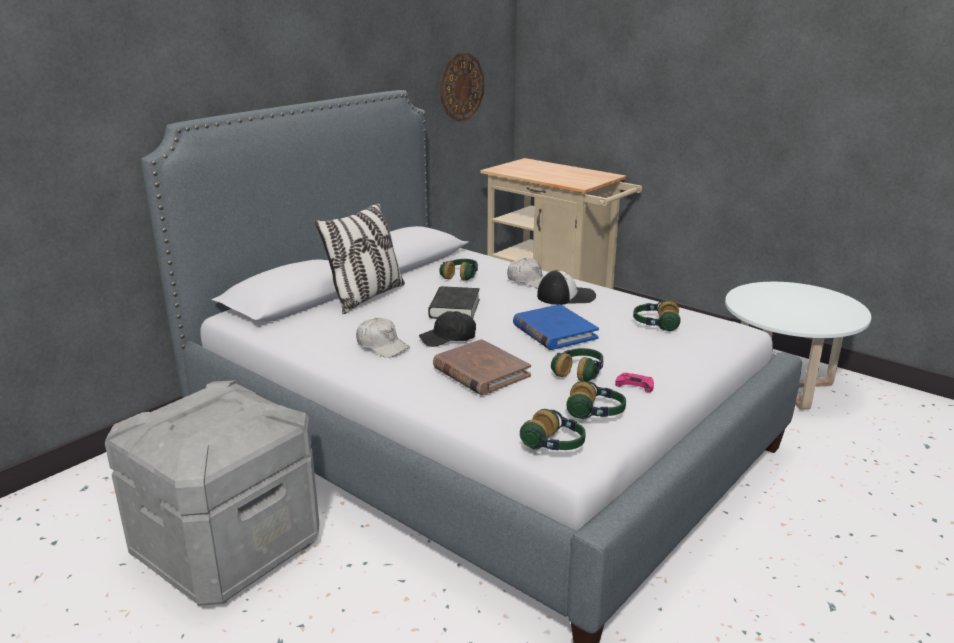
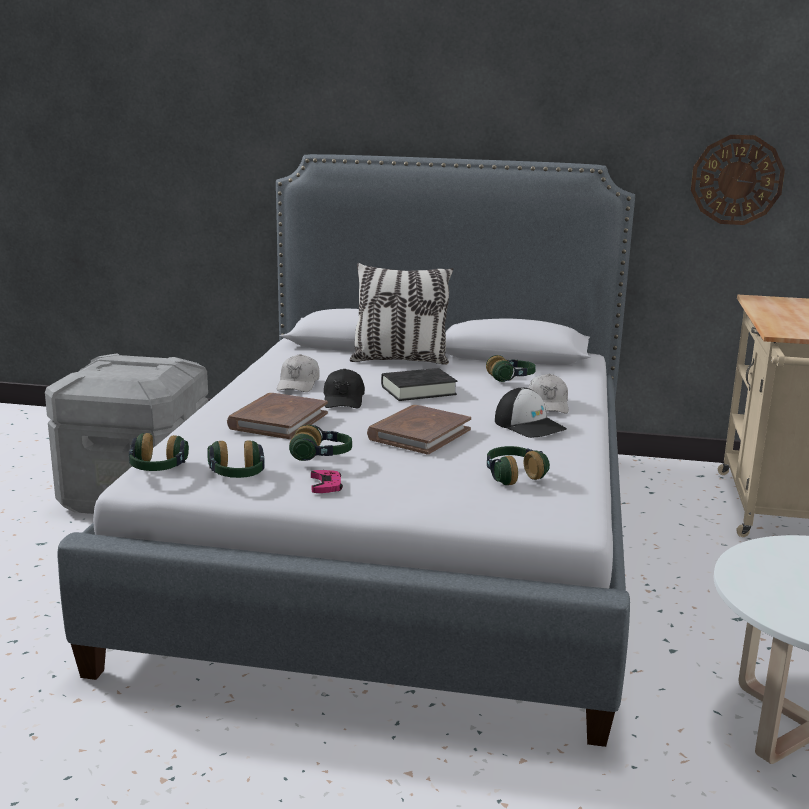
camera: 60 degrees right, 5 degrees down
black cap [419,311,476,347] -> black cap turned 135 degrees counterclockwise [324,369,365,408]
blue book [513,304,599,350] -> brown book [367,405,471,455]

